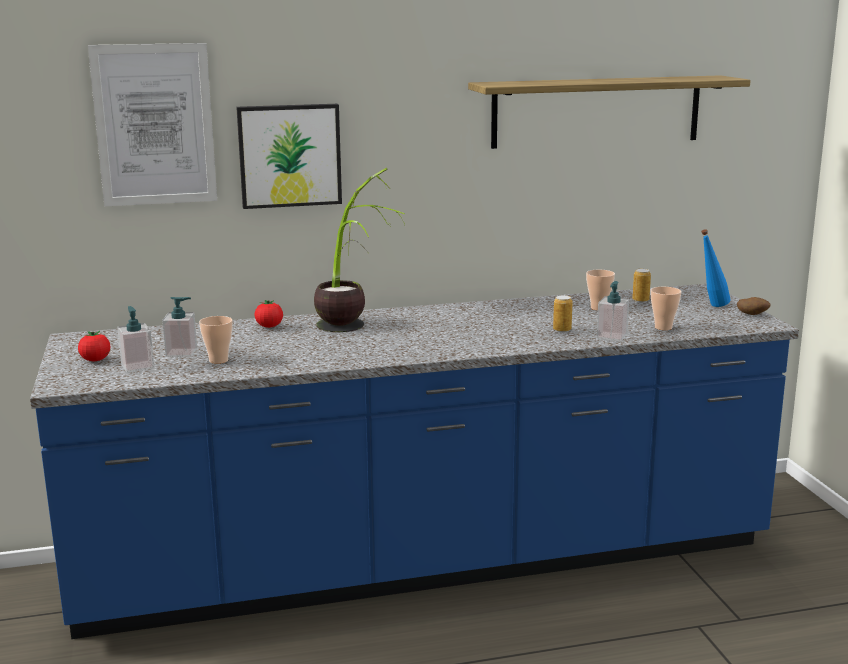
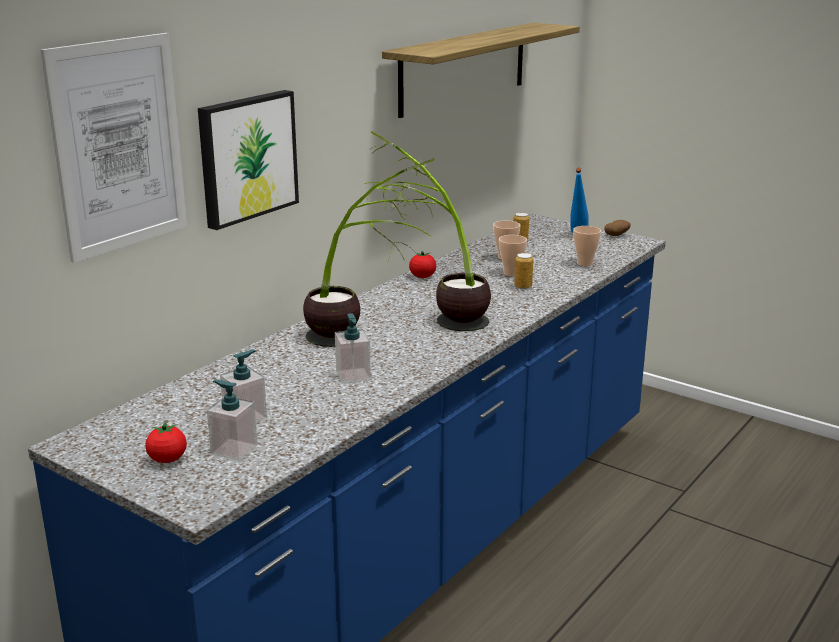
camera: 40 degrees left, 5 degrees up
cup [199,316,233,364] -> cup moved to [499,235,527,276]
tomato [255,300,283,328] -> tomato moved to [409,251,436,278]
soap dispenser [597,281,629,342] -> soap dispenser moved to [335,313,371,384]
none -> potted plant [364,131,491,331]

